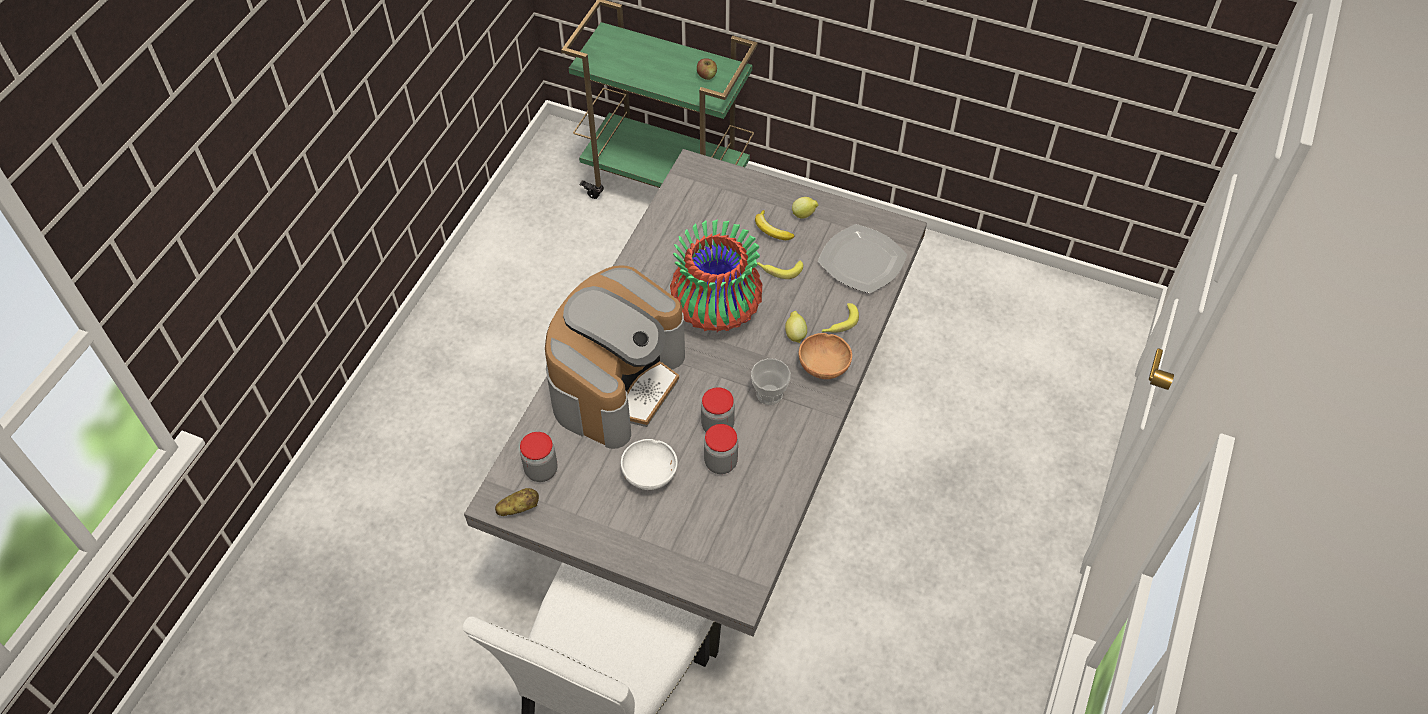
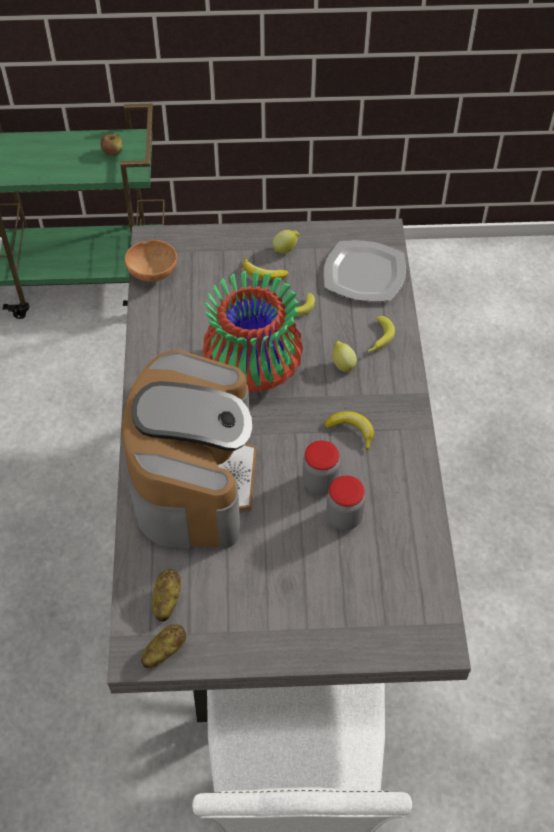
camera: 25 degrees left, 0 degrees up
jar [520,432,557,482] -> potato [152,569,181,622]
white bowl [621,439,678,490] -> none
cup [751,358,791,405] -> banana [324,411,374,452]
brown bowl [798,333,852,379] -> brown bowl moved to [125,240,177,282]

